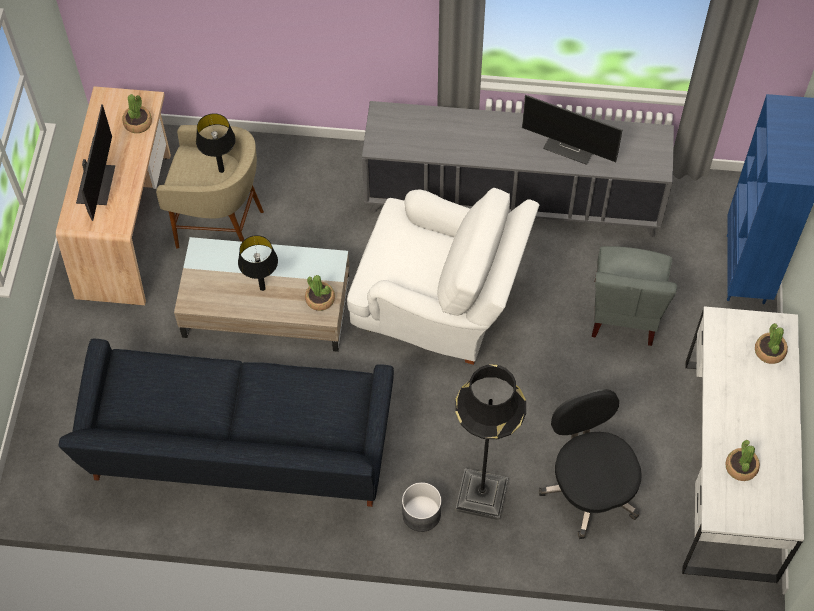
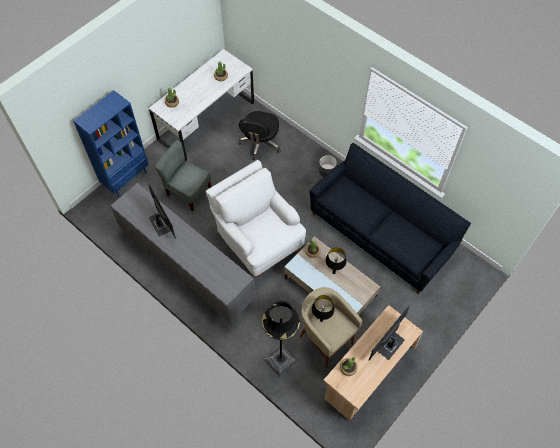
camera: 145 degrees left, 0 degrees up
black floor lamp [455,364,526,521] -> black floor lamp moved to [262,300,300,376]
grey chair [592,246,677,346] -> grey chair turned 105 degrees counterclockwise [155,140,211,211]

